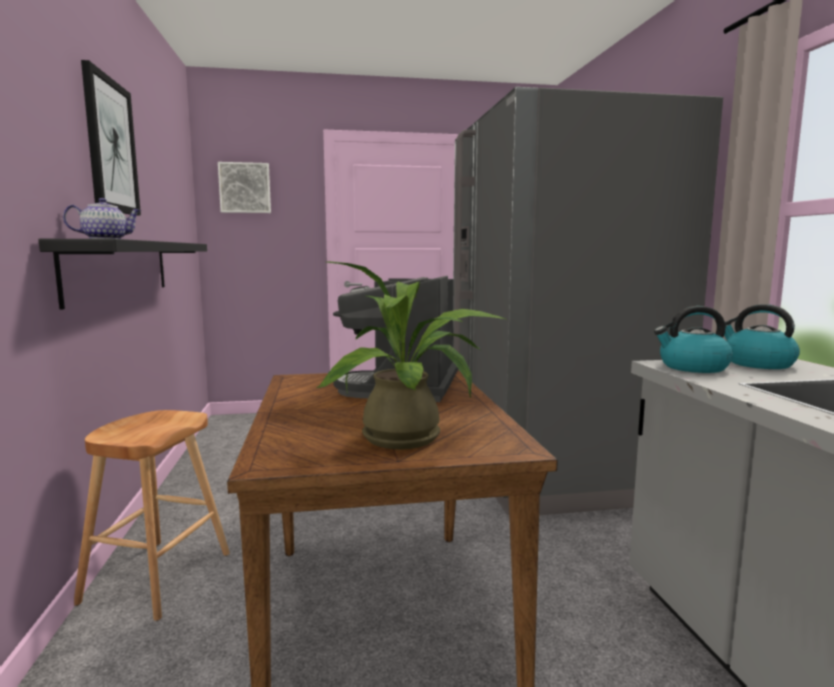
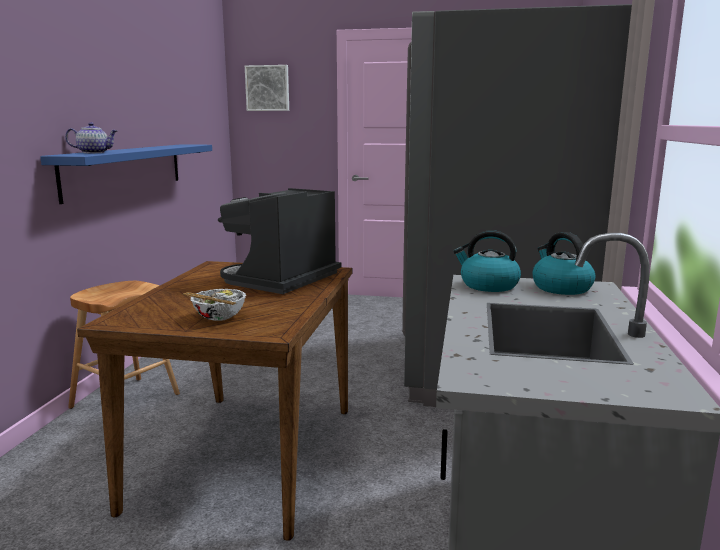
camera: 20 degrees right, 5 degrees up
black shelf [38,239,207,310] -> blue shelf [40,144,212,204]
picture [81,60,141,215] -> none
potted plant [316,262,505,449] -> bowl [183,289,246,321]

